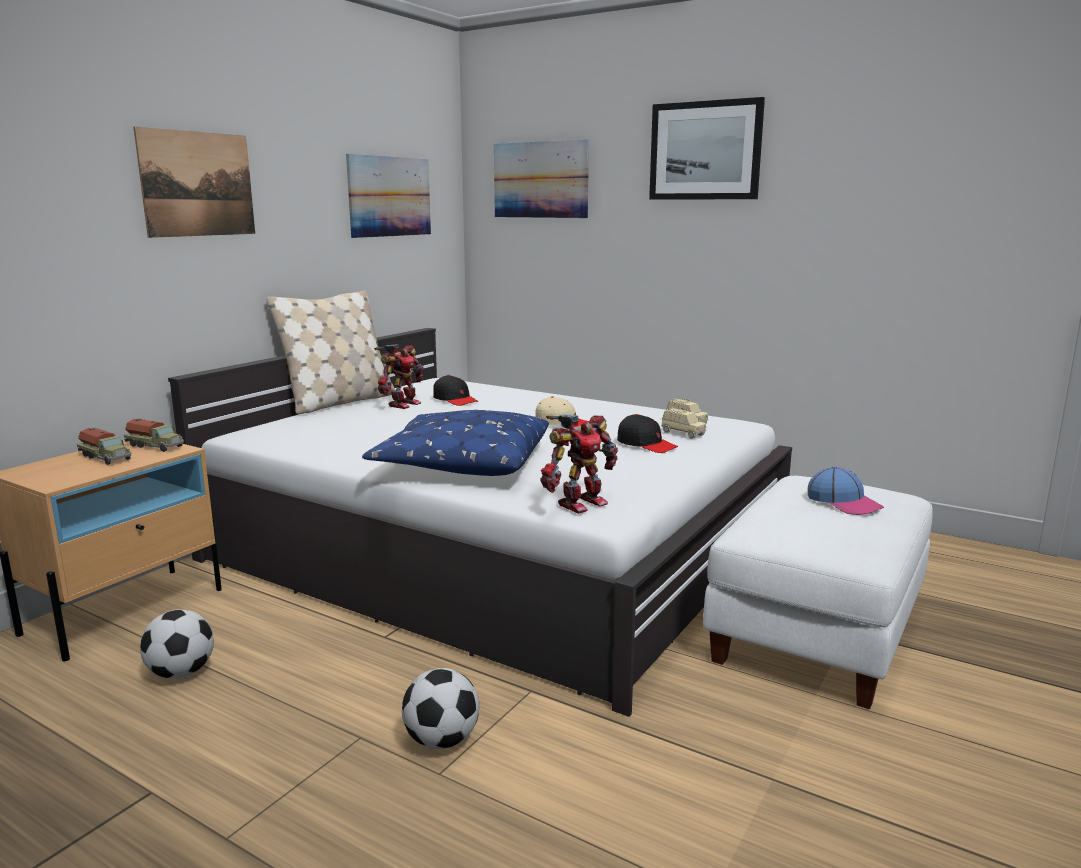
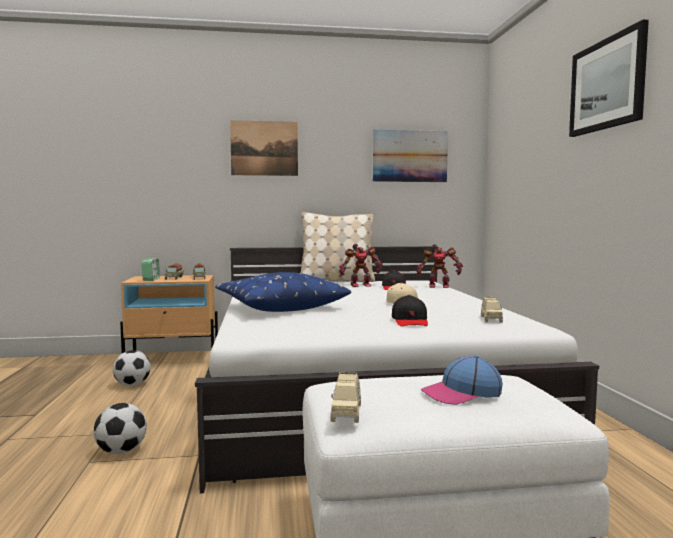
camera: 50 degrees right, 10 degrees down
picture [494,139,589,218] -> none
toy robot [541,414,618,514] -> toy robot moved to [417,244,463,288]
beige toy car [661,407,706,439] -> beige toy car moved to [330,372,361,423]
cap [808,466,884,515] -> cap turned 60 degrees clockwise [421,356,503,405]
none -> alarm clock [141,258,160,281]

